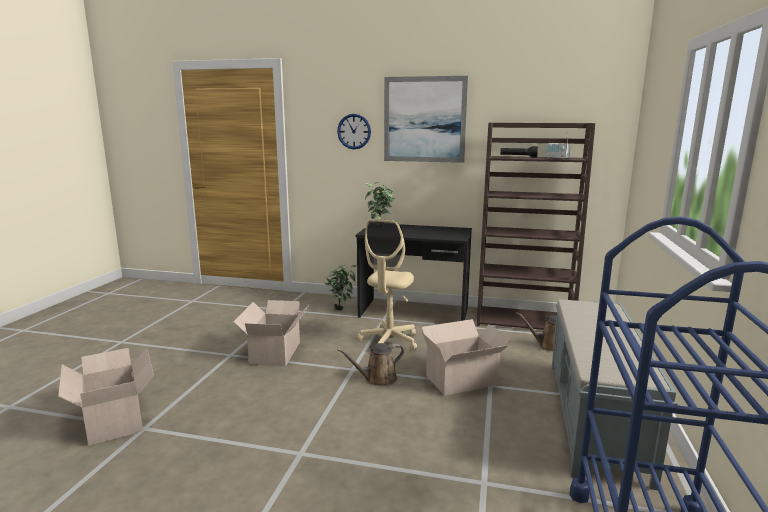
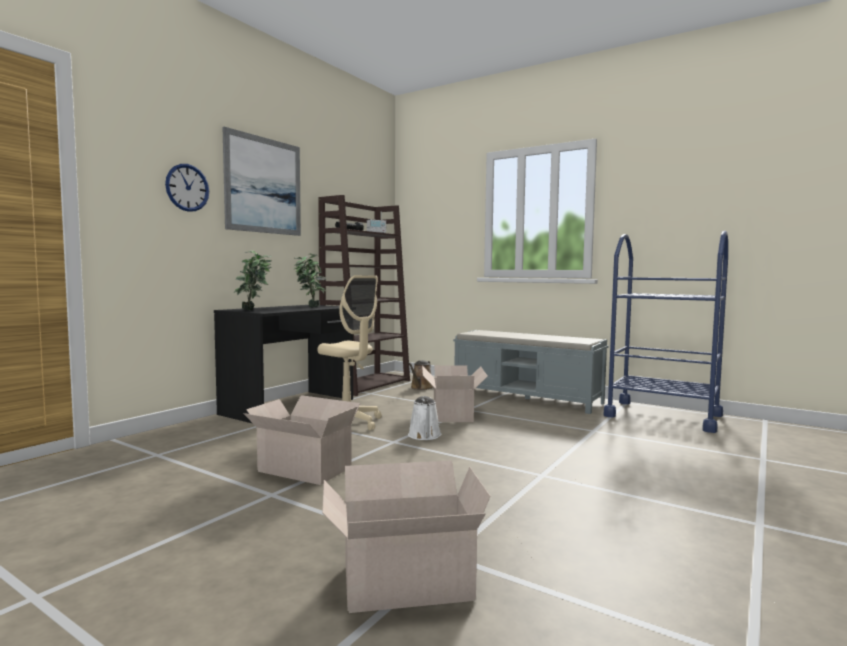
camera: 70 degrees left, 10 degrees down
potted plant [324,265,357,310] -> potted plant moved to [294,253,326,308]
brown watering can [337,343,404,386] -> white watering can [408,396,442,440]

